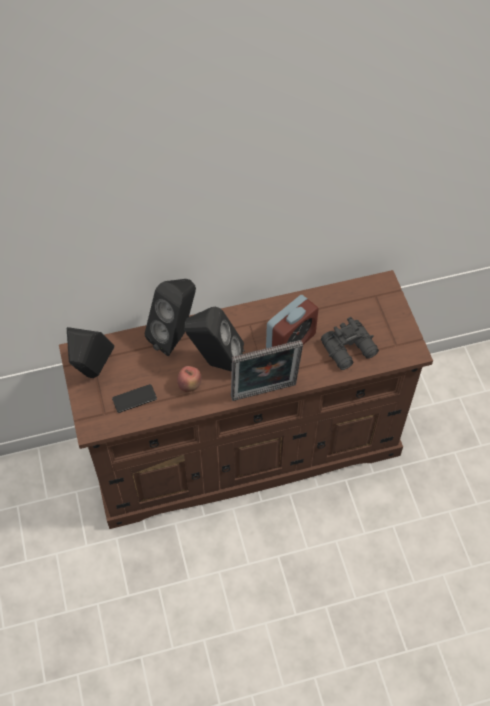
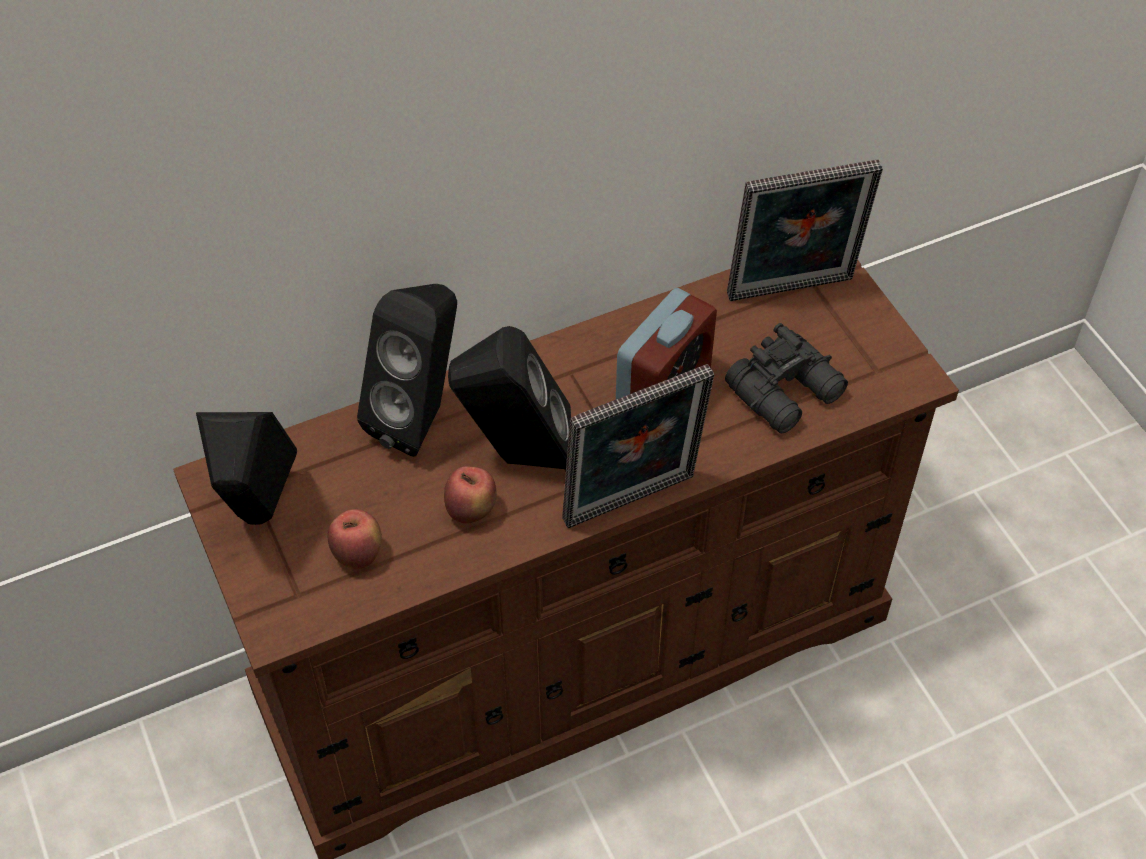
camera: 10 degrees left, 5 degrees down
phone [112,384,157,413] -> apple [328,509,382,570]
none -> picture frame [727,159,883,301]

